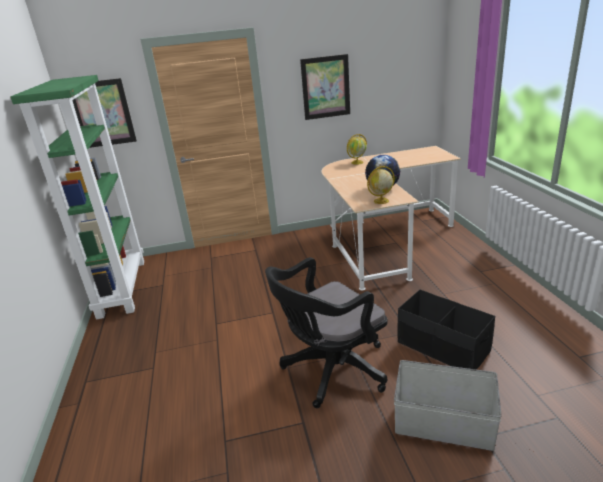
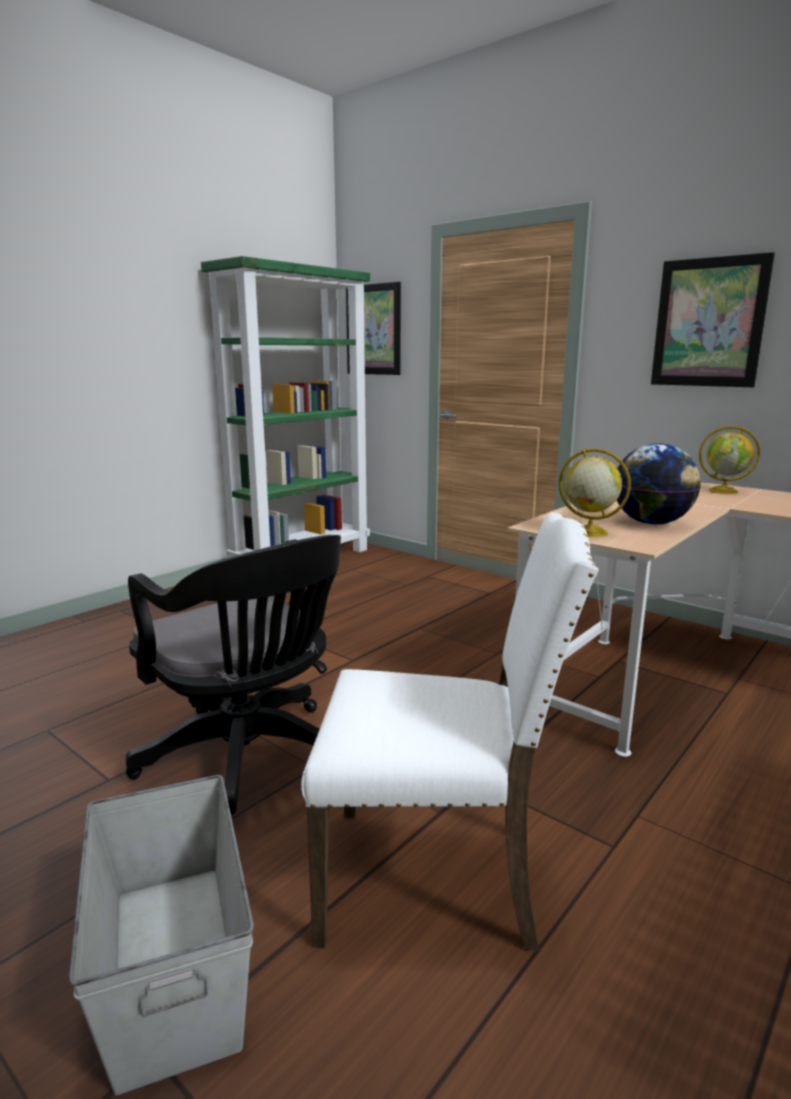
camera: 50 degrees right, 10 degrees down
black office chair [265,257,388,408] -> black office chair turned 150 degrees counterclockwise [126,535,341,815]
black storage box [397,290,495,370] -> white chair [301,512,599,951]

